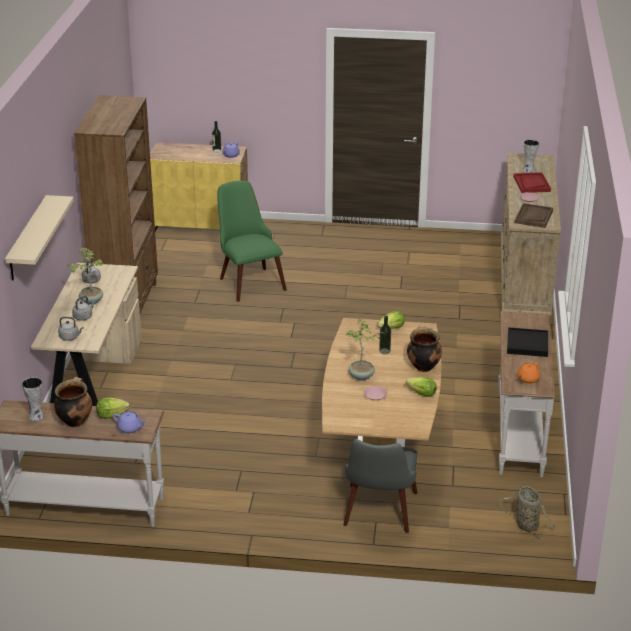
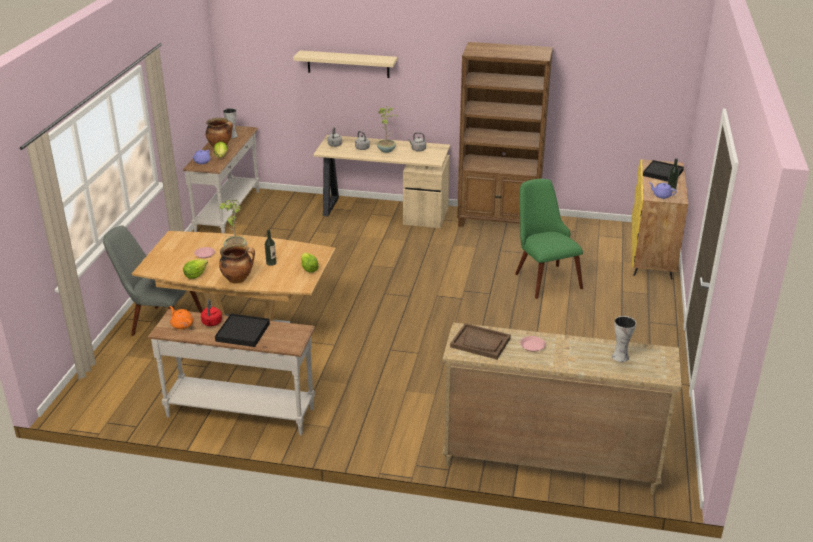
camera: 95 degrees right, 0 degrees up
green chair [217,181,287,302] -> green chair turned 90 degrees counterclockwise [515,179,583,299]
basket [500,486,556,539] -> none
red tray [513,172,551,193] -> none
none -> red kettle [201,299,222,326]
none -> black tray [643,160,684,182]

